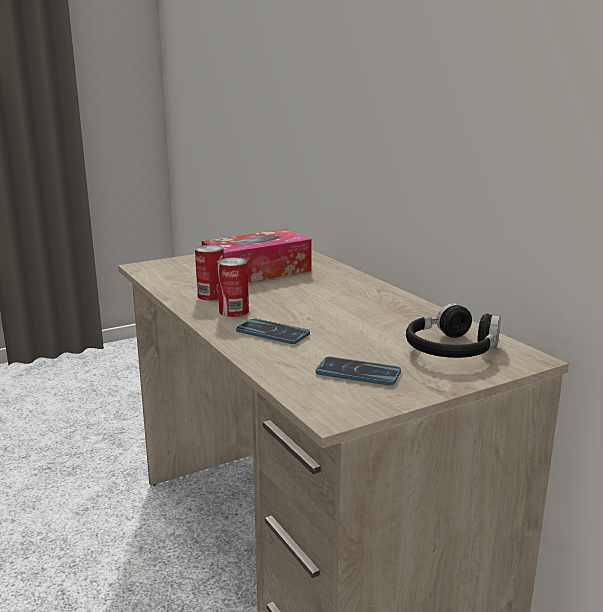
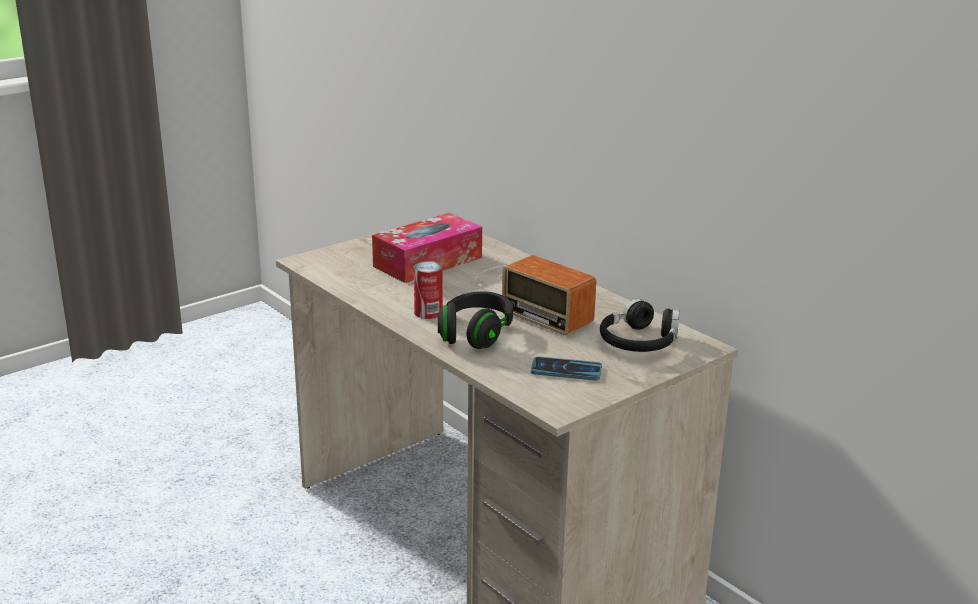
camera: 10 degrees left, 5 degrees up
can [195,245,224,300] -> none
phone [236,319,310,344] -> black headphones [438,291,513,349]
none -> radio [475,255,596,335]

